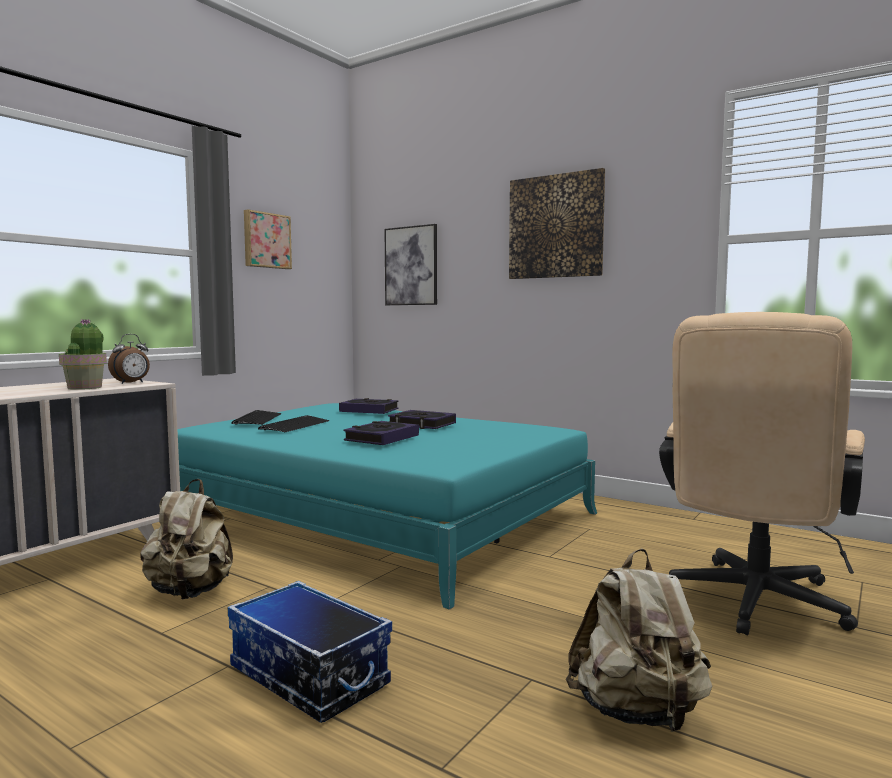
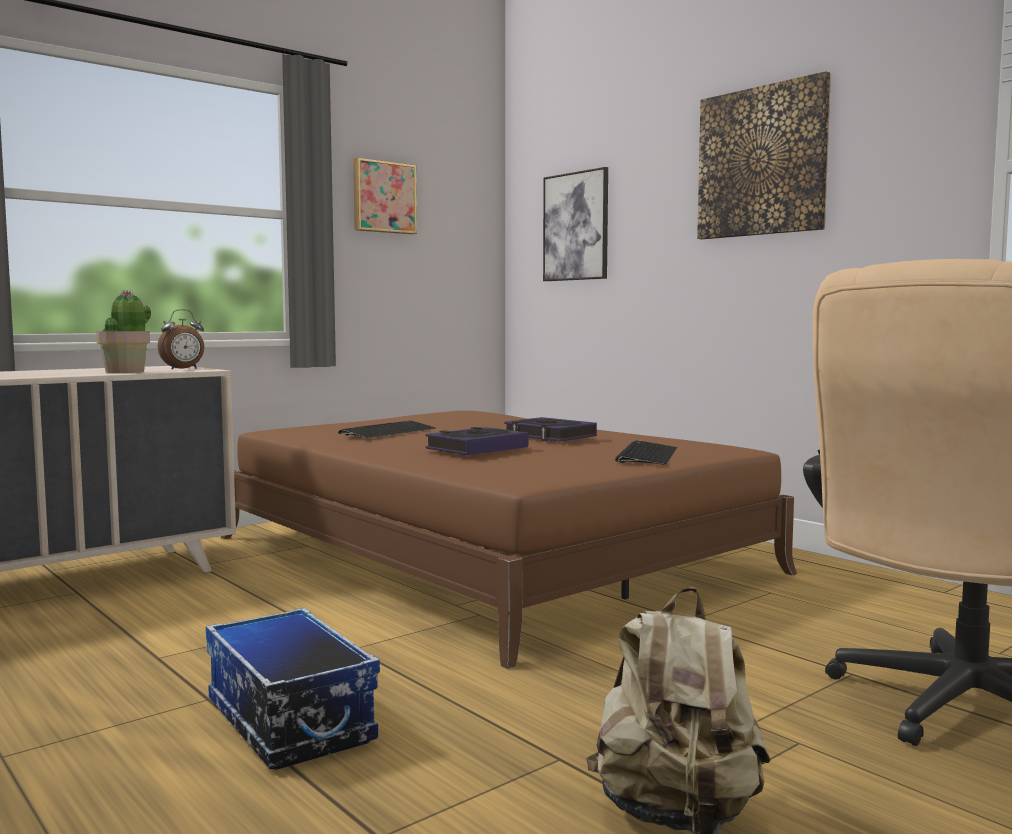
camera: 15 degrees right, 0 degrees up
beige backpack [140,479,233,599] -> none
turquoise bed [177,403,597,610] -> brown bed [221,411,797,669]
keyboard [231,410,281,425] -> keyboard moved to [615,440,677,465]
book [339,398,399,414] -> none

